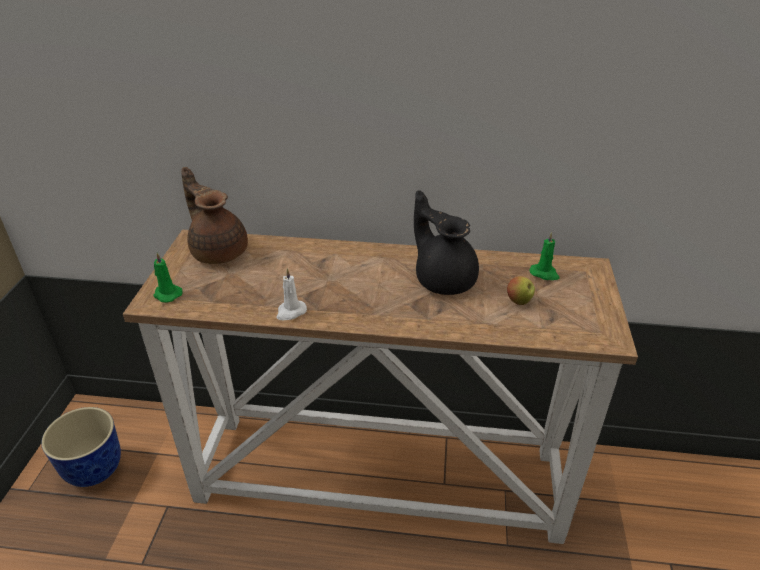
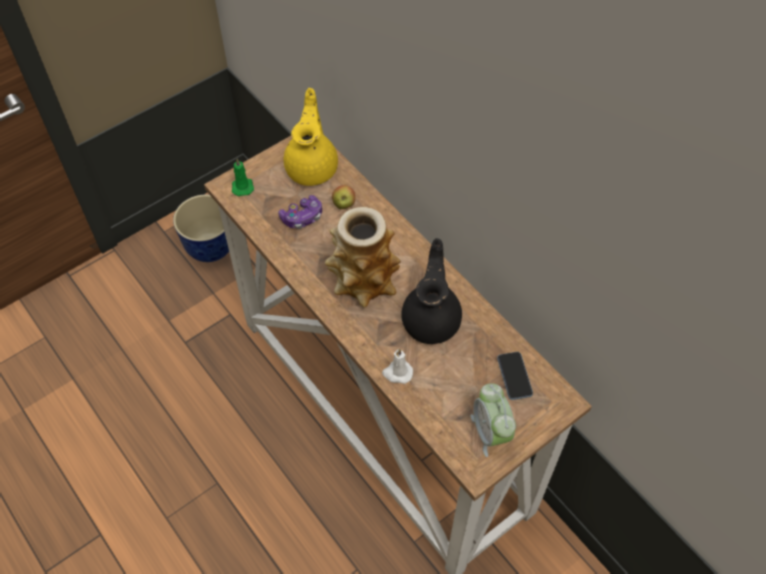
camera: 45 degrees right, 20 degrees up
brown teapot [181,167,248,264] -> yellow teapot [284,88,338,186]
white candle [276,268,307,320] -> white candle moved to [382,349,413,384]
apple [507,276,535,305] -> apple moved to [332,185,355,209]
green candle [530,232,559,280] -> phone [497,352,533,400]
none -> game controller [278,195,322,229]
none -> vase [325,207,400,307]
none -> alarm clock [471,384,516,457]

